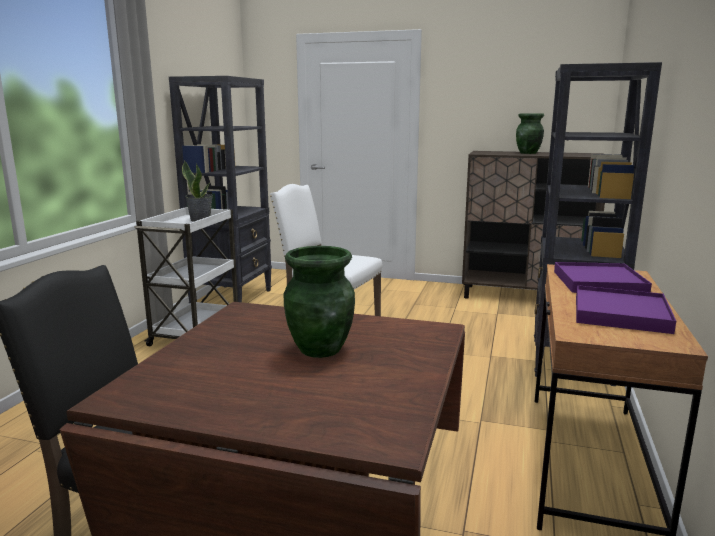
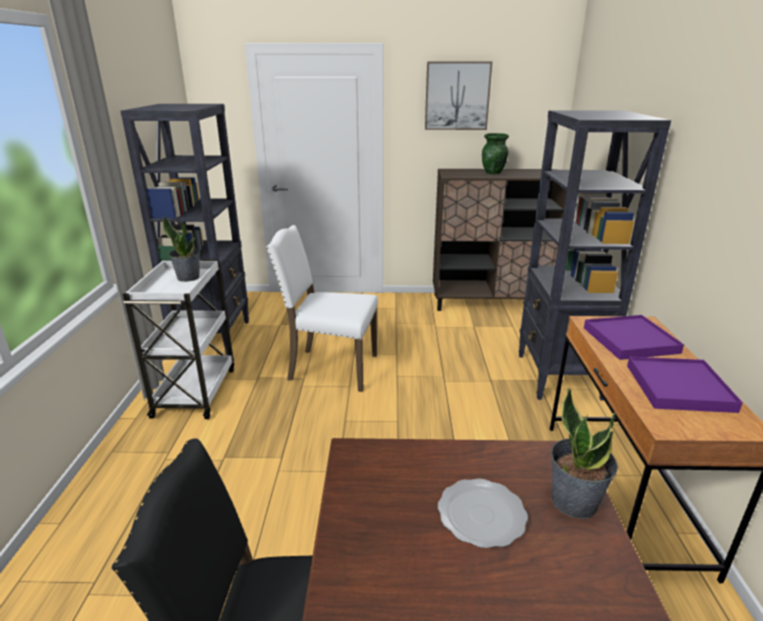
camera: 15 degrees left, 10 degrees up
green vase [284,246,355,358] -> plate [438,478,528,548]
none -> picture [425,62,492,130]
none -> potted plant [551,387,618,519]

